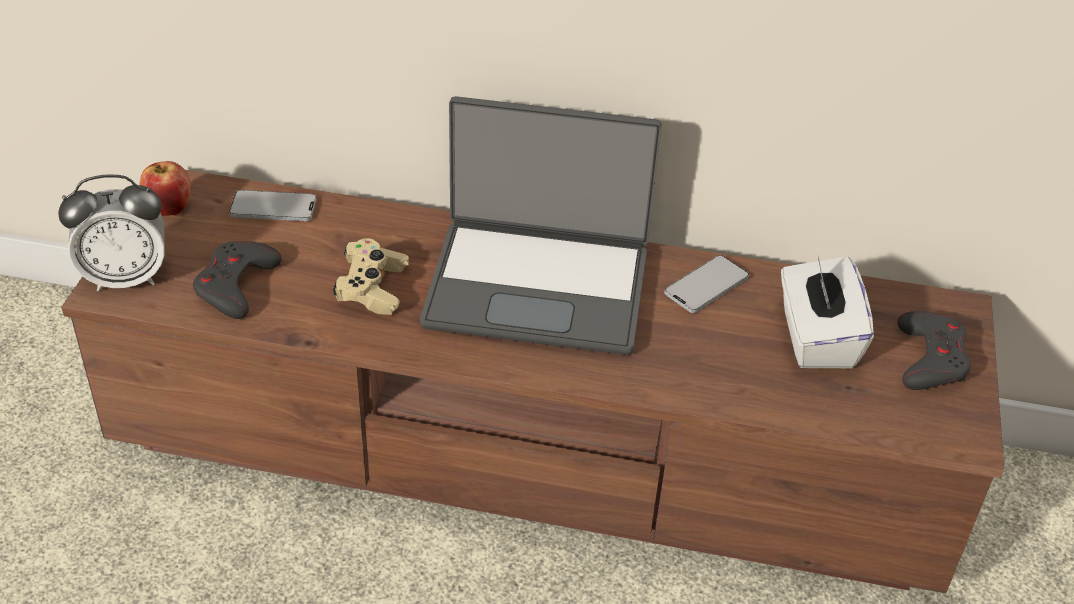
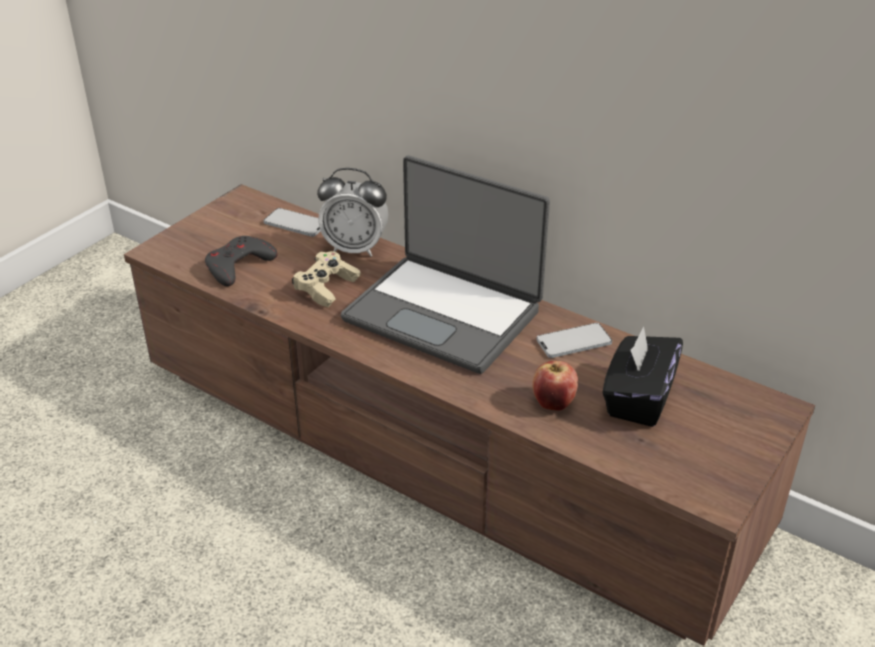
camera: 25 degrees right, 5 degrees down
alarm clock [58,174,164,291] -> alarm clock moved to [317,168,389,256]
apple [140,161,191,216] -> apple moved to [533,361,578,411]
white tissue box [781,256,874,368] -> black tissue box [602,326,683,427]
grey game controller [897,311,971,390] -> none

